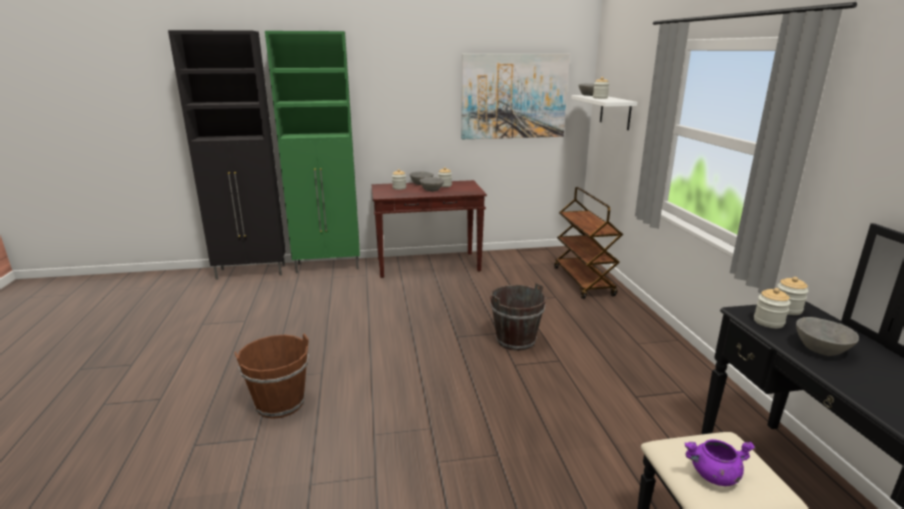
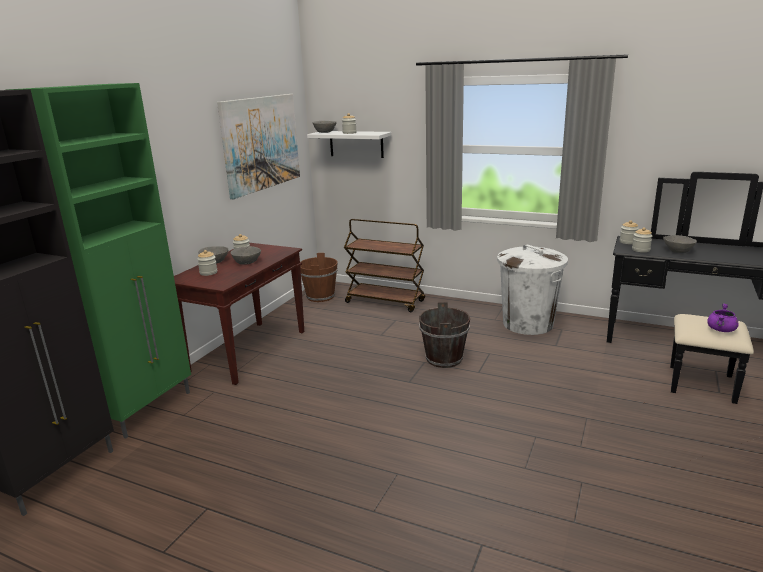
camera: 55 degrees left, 0 degrees up
brown bucket [234,333,309,419] -> brown bucket moved to [300,253,338,302]
none -> white trash can [497,245,568,335]

